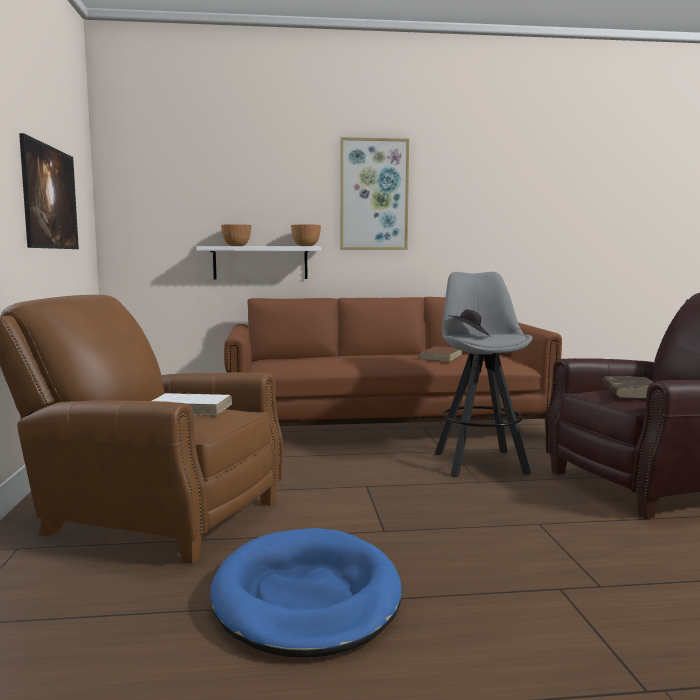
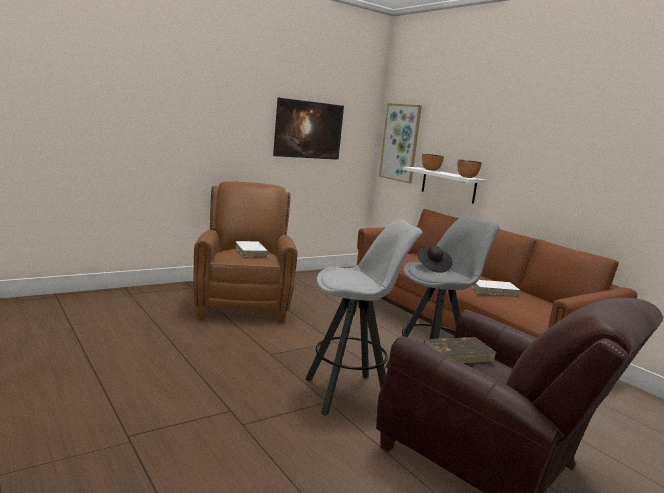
camera: 60 degrees right, 5 degrees up
blue dog bed [210,528,402,658] -> none
picture [340,137,409,250] -> picture moved to [379,103,422,183]
brown book [418,346,462,362] -> white book [472,280,520,297]
none -> grey stool [305,219,422,416]

